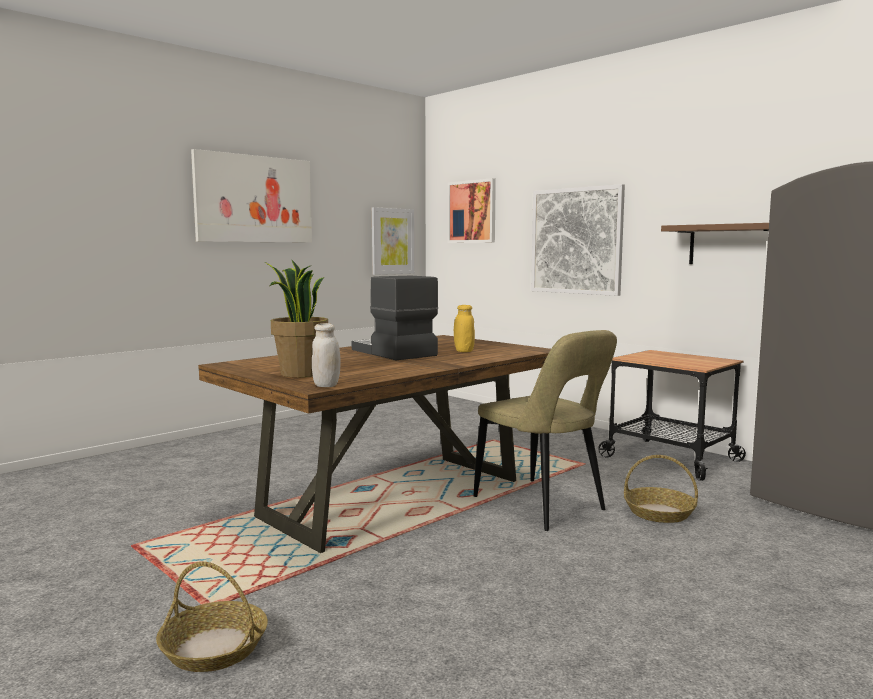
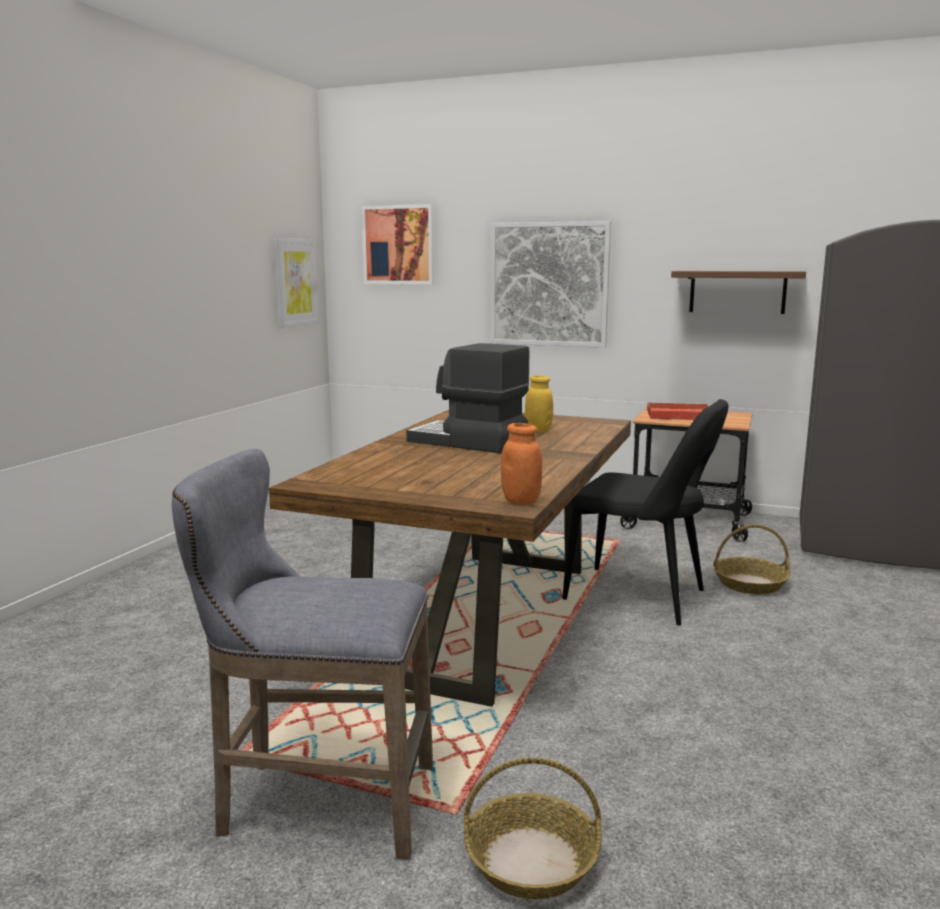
camera: 25 degrees left, 5 degrees up
picture [191,149,312,243] -> none
potted plant [265,260,328,377] -> none
white jar [312,323,341,387] -> orange jar [501,423,542,505]
beige chair [473,330,617,531] -> black chair [562,399,728,626]
none -> grey stool [172,449,433,860]
none -> red tray [647,402,709,420]

